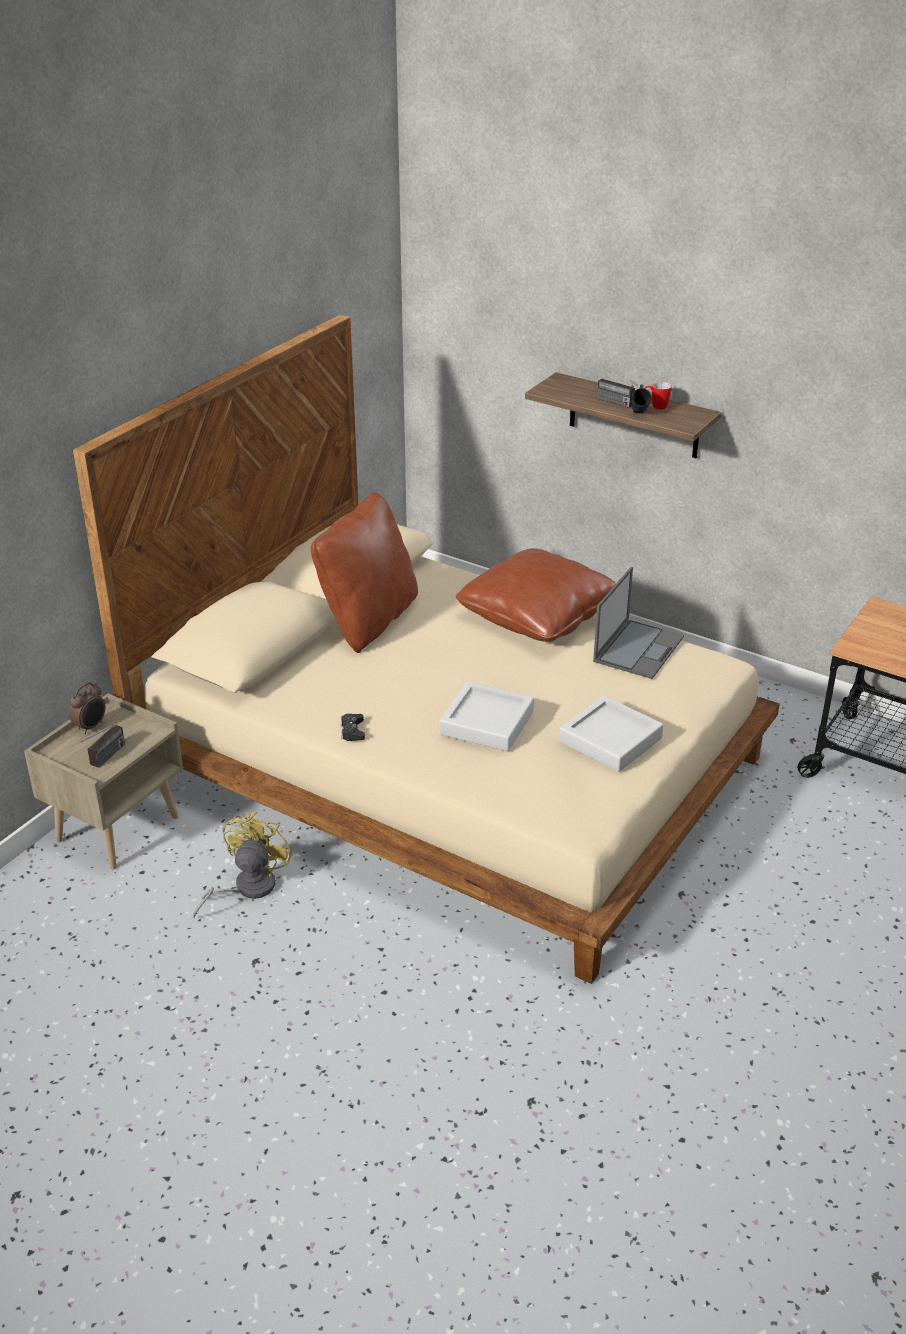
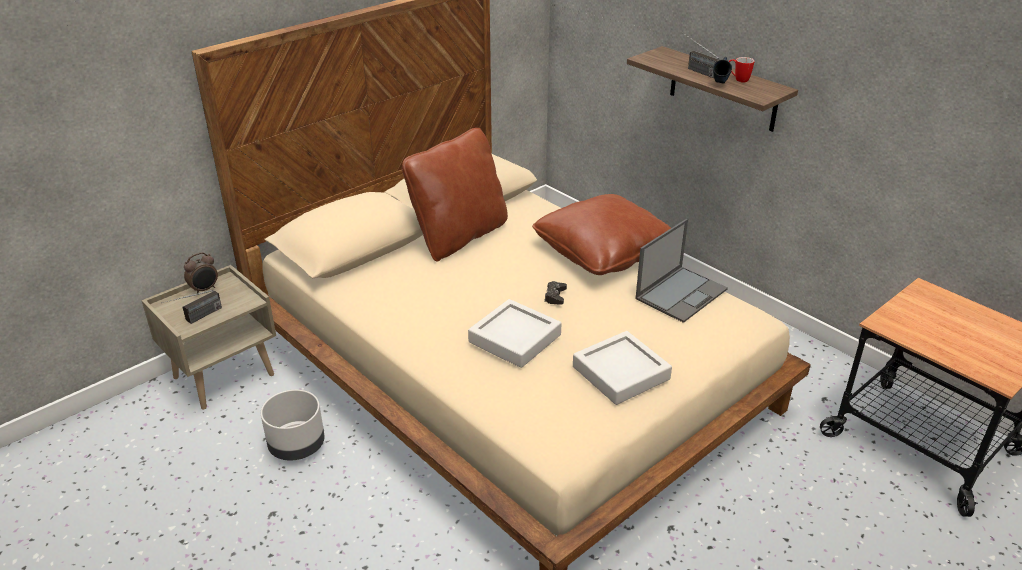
camera: 15 degrees right, 0 degrees up
yellow fan [193,812,293,919] -> grey planter [261,390,325,461]
black game controller [341,713,365,741] -> black game controller moved to [544,281,567,305]

